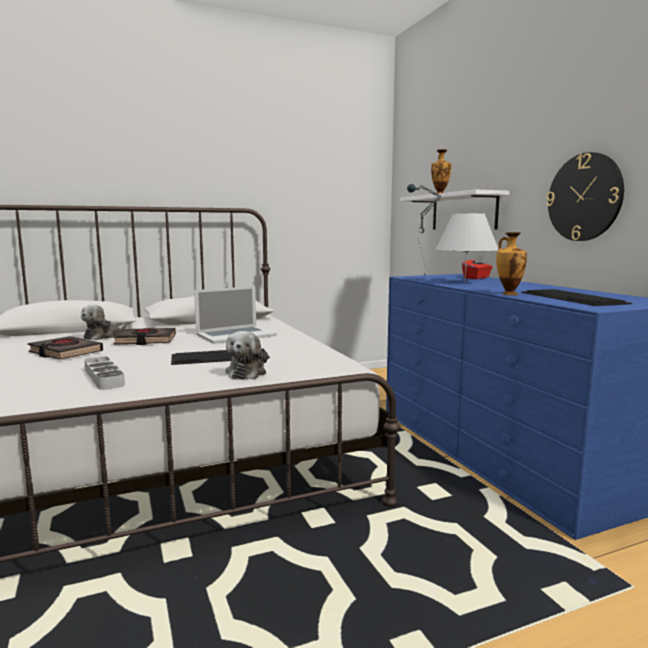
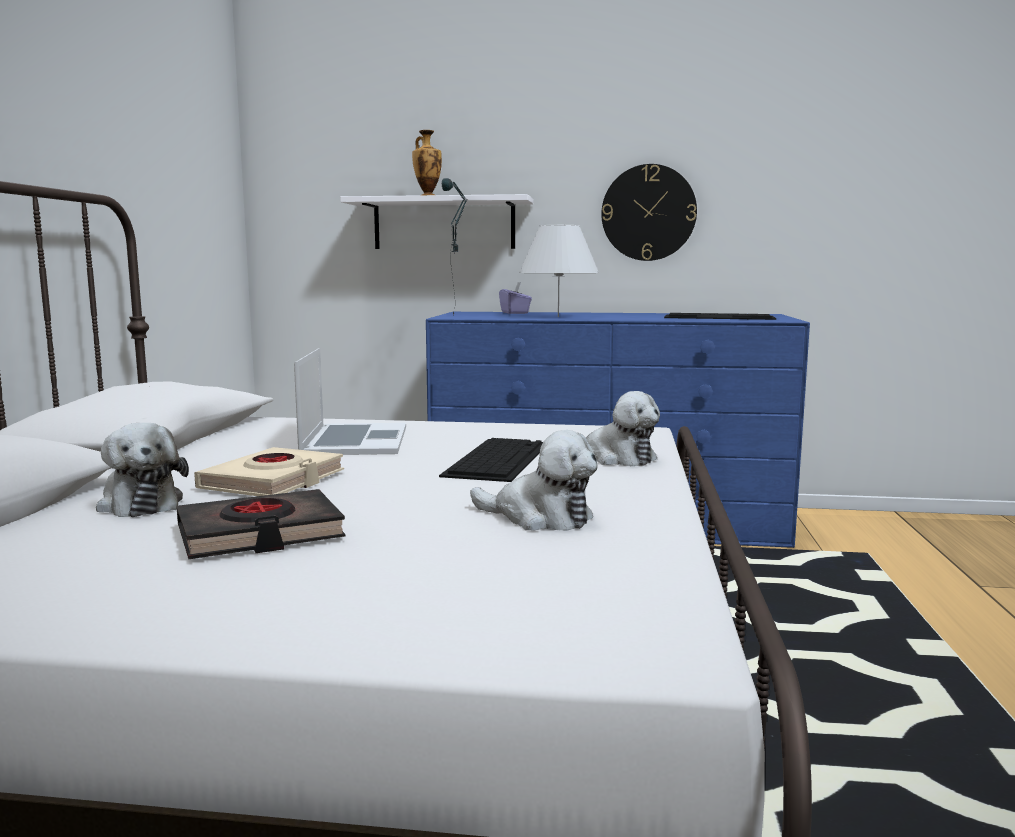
camera: 60 degrees left, 0 degrees up
grey tray [84,356,125,390] -> plush toy [470,430,598,531]
black book [113,328,176,345] -> beige book [194,447,344,496]
red tissue box [462,255,493,279] -> purple tissue box [499,282,532,314]
vase [496,232,527,295] -> none

